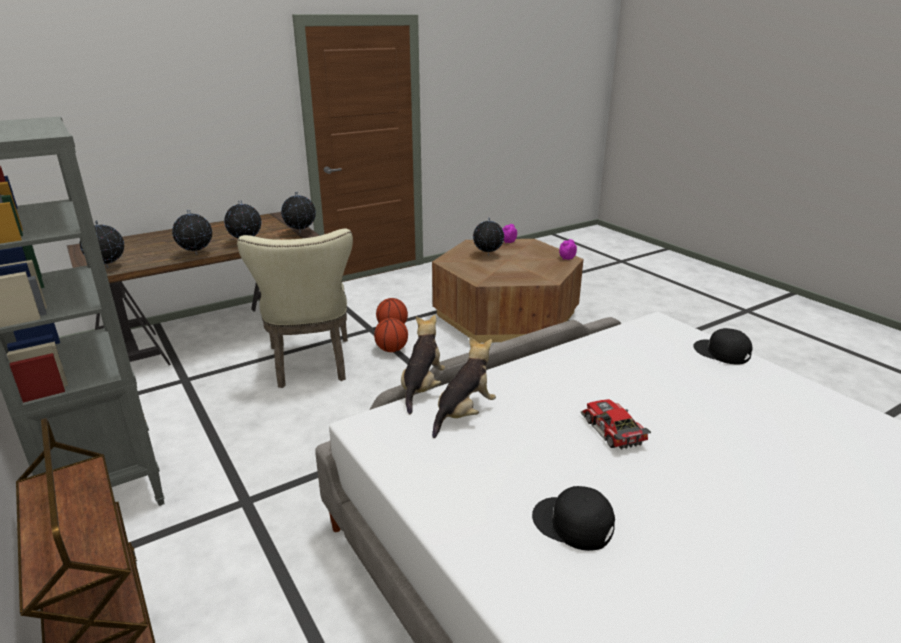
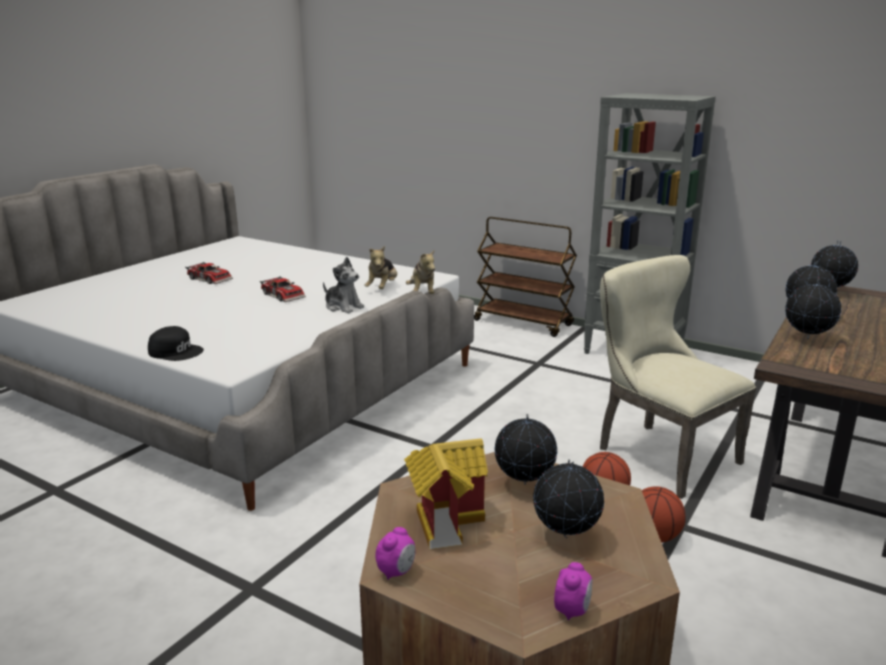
camera: 155 degrees right, 5 degrees down
globe [281,191,316,233] -> globe moved to [494,414,557,485]
black cap [532,486,615,551] -> none
none -> toy car [185,262,233,284]
none -> plush toy [323,257,364,313]
none -> toy house [404,438,488,549]

